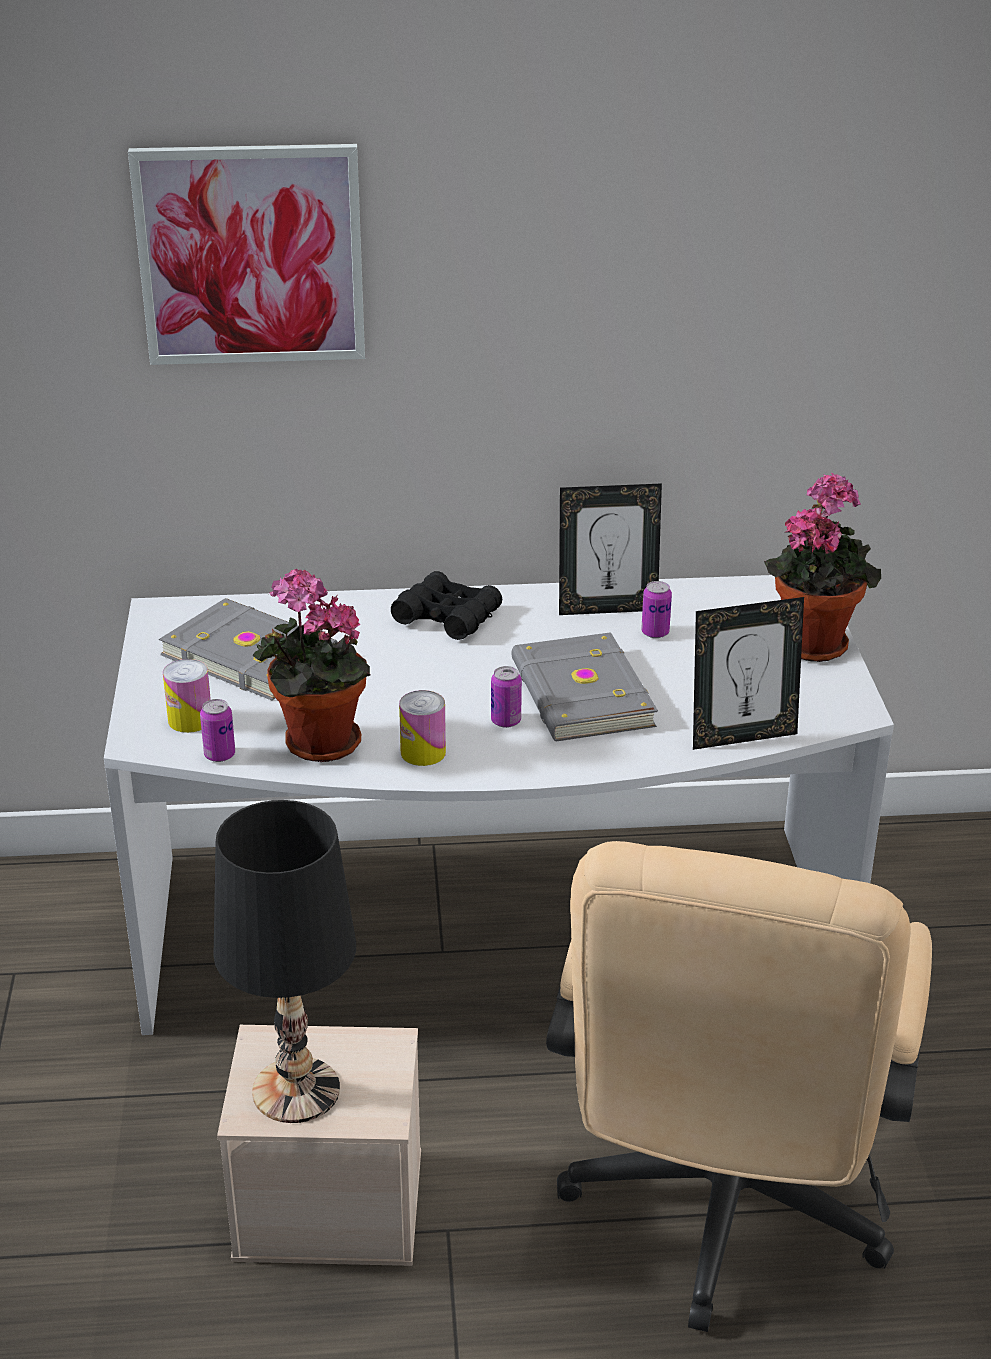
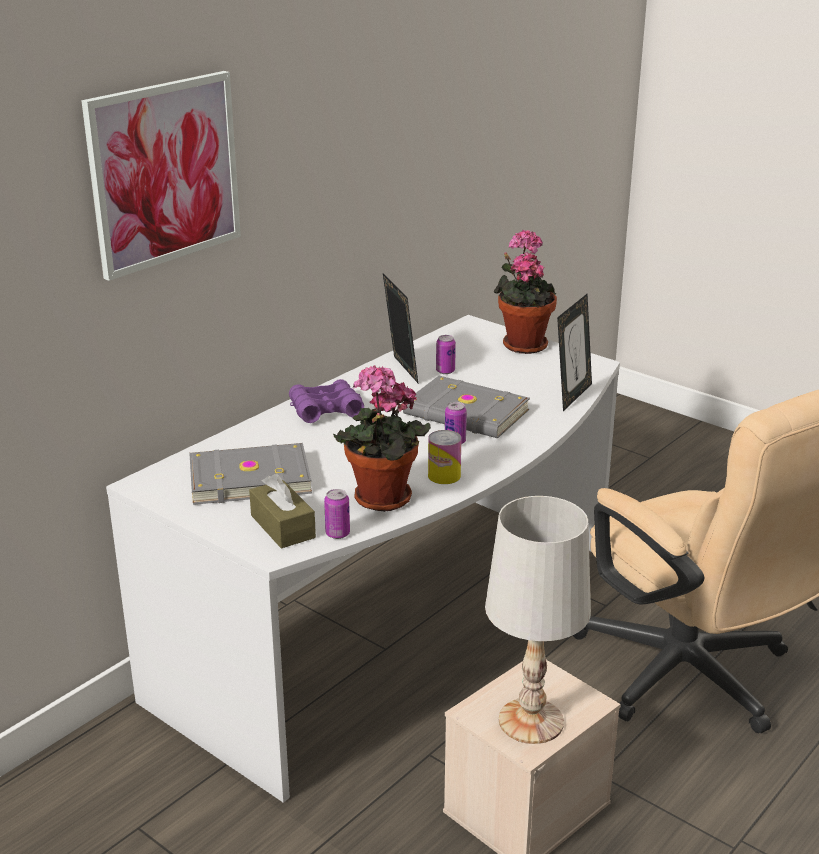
camera: 45 degrees left, 5 degrees down
can [163,659,211,733] -> brown tissue box [249,474,316,549]
black table lamp [213,800,356,1123] -> white table lamp [485,496,591,744]
black binoculars [391,571,502,640] -> purple binoculars [289,379,364,423]
picture frame [559,483,662,615] -> picture frame turned 60 degrees counterclockwise [383,274,418,383]

